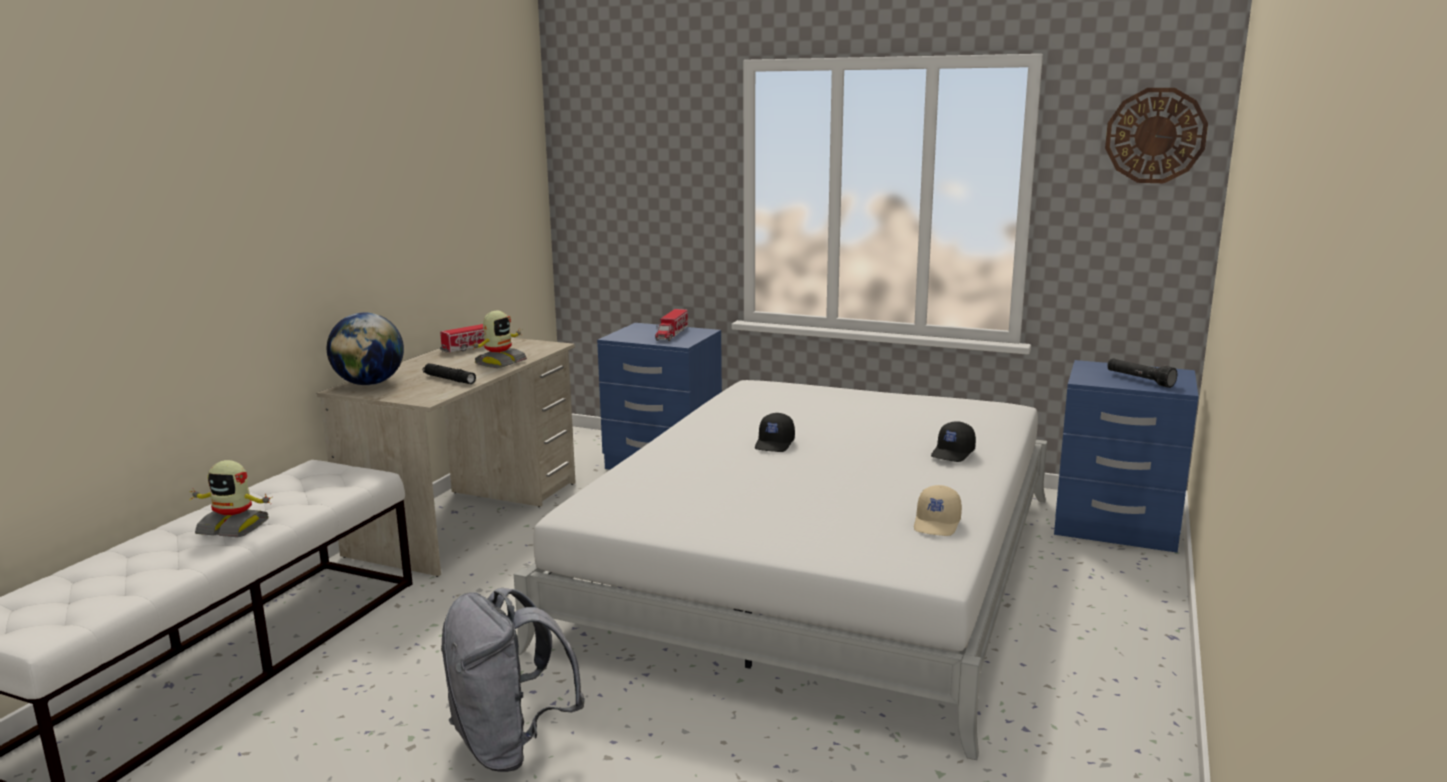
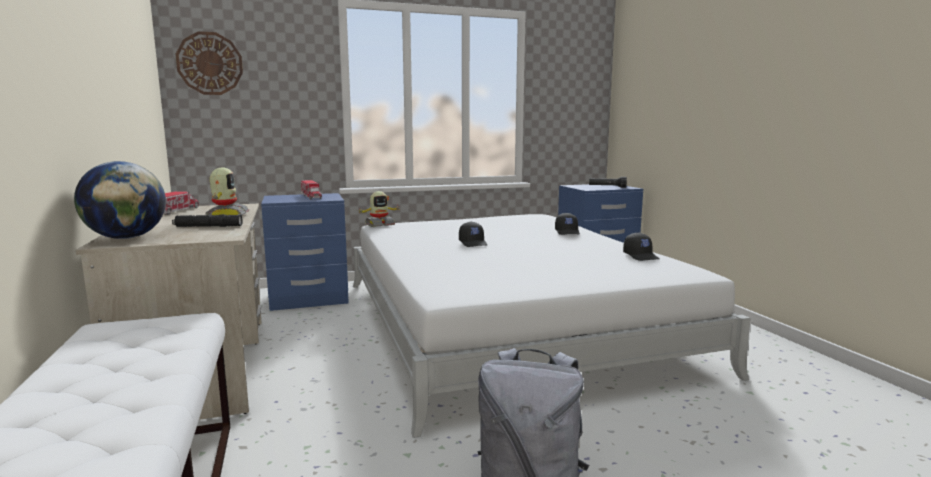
camera: 40 degrees left, 5 degrees down
toy robot [190,460,273,538] -> toy robot moved to [358,191,400,227]
beige cap [914,485,962,536] -> black cap [623,232,659,261]
wall clock [1105,88,1208,183] -> wall clock moved to [176,31,243,95]

